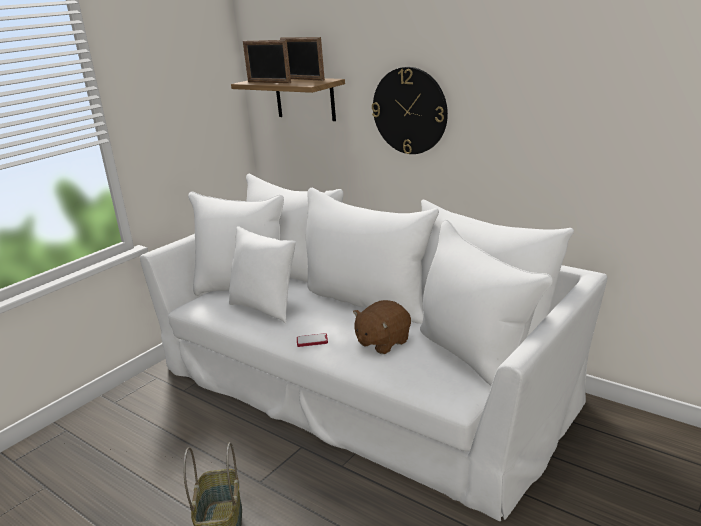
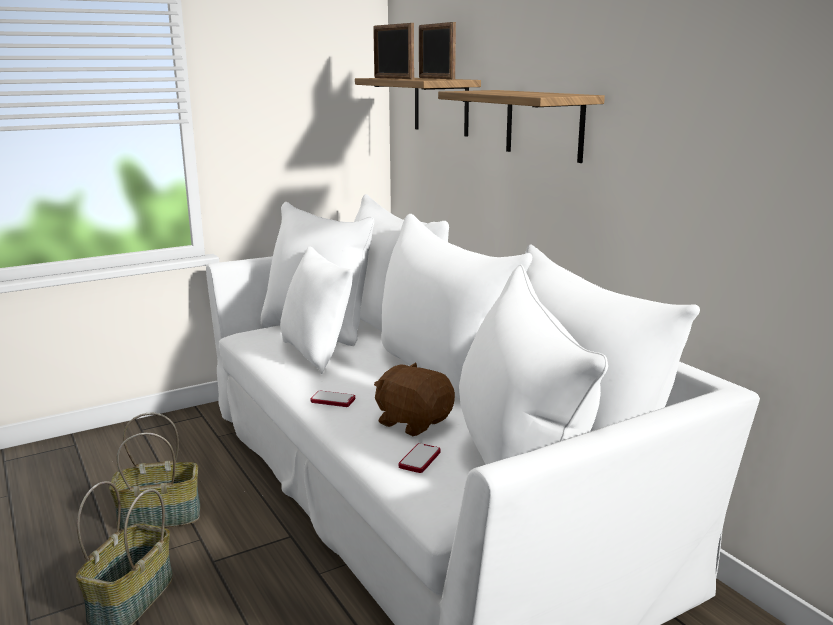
camera: 20 degrees right, 5 degrees down
brown plush toy [353,300,411,354] -> brown plush toy turned 60 degrees clockwise [374,363,455,436]
wall clock [372,67,448,154] -> shelf [438,90,605,163]
none -> basket [109,413,201,531]
none -> phone [399,443,441,473]

